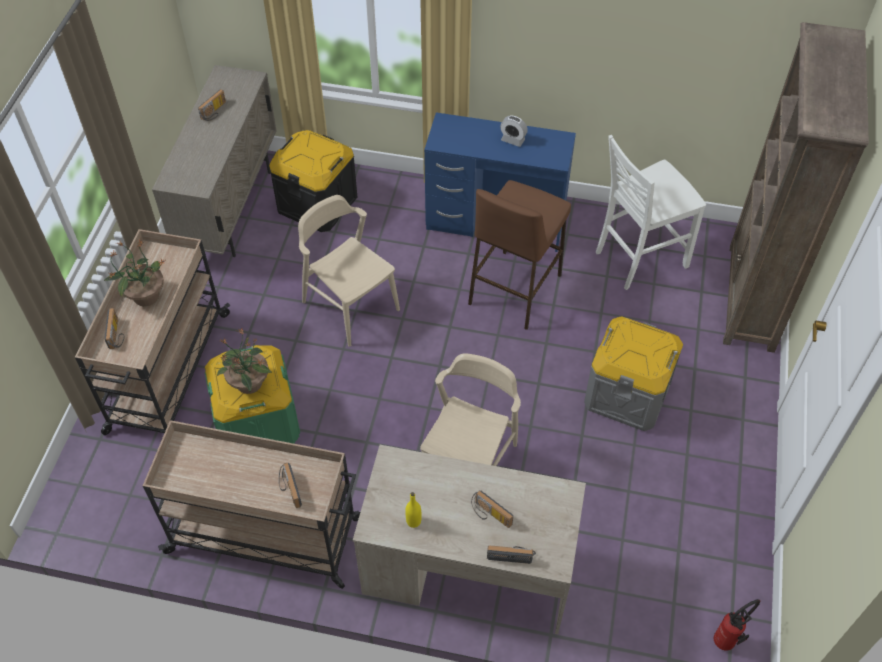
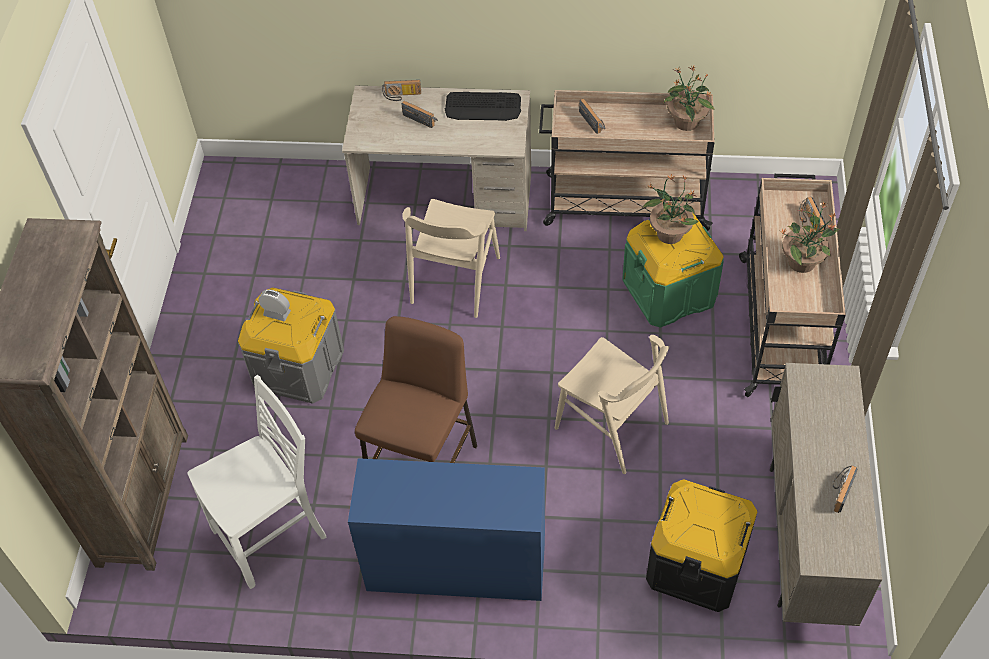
camera: 175 degrees right, 0 degrees up
yellow bottle [405,492,421,528] -> keyboard [445,92,521,121]
alarm clock [500,116,528,147] -> alarm clock moved to [258,290,291,321]
fire extinguisher [714,599,760,651] -> none
none -> potted plant [664,65,715,131]

